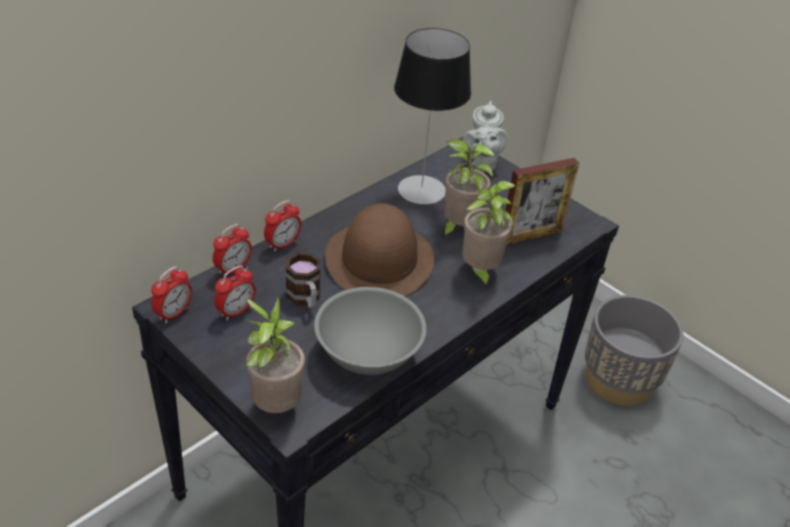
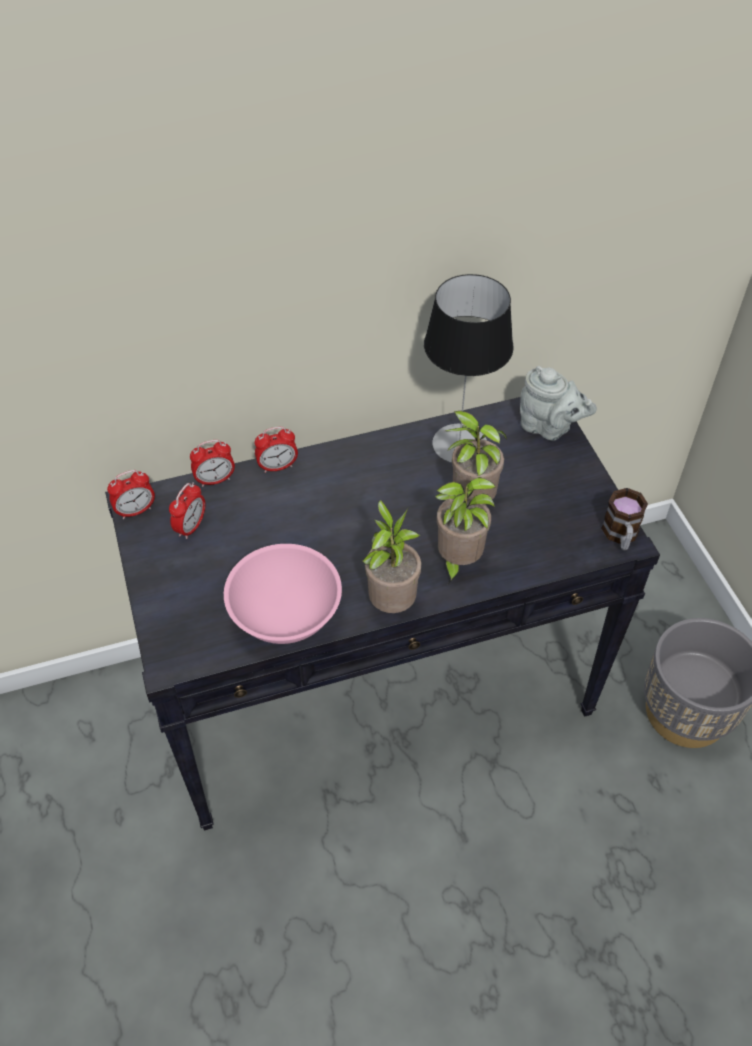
camera: 30 degrees right, 10 degrees up
alarm clock [214,265,256,321] -> alarm clock turned 45 degrees counterclockwise [169,482,205,539]
potted plant [246,296,305,413] -> potted plant moved to [362,500,421,613]
mug [285,252,321,309] -> mug moved to [601,488,648,550]
grey bowl [314,287,426,375] -> pink bowl [224,544,342,644]
brown hat [325,203,434,296] -> none
grey teapot [463,101,508,172] -> grey teapot turned 90 degrees counterclockwise [520,366,597,440]
picture frame [505,158,579,245] -> none

